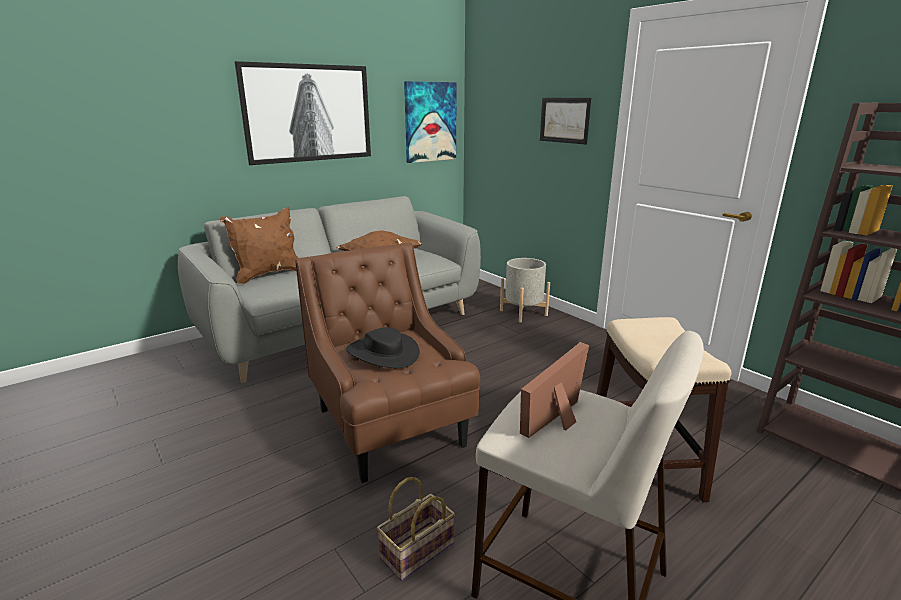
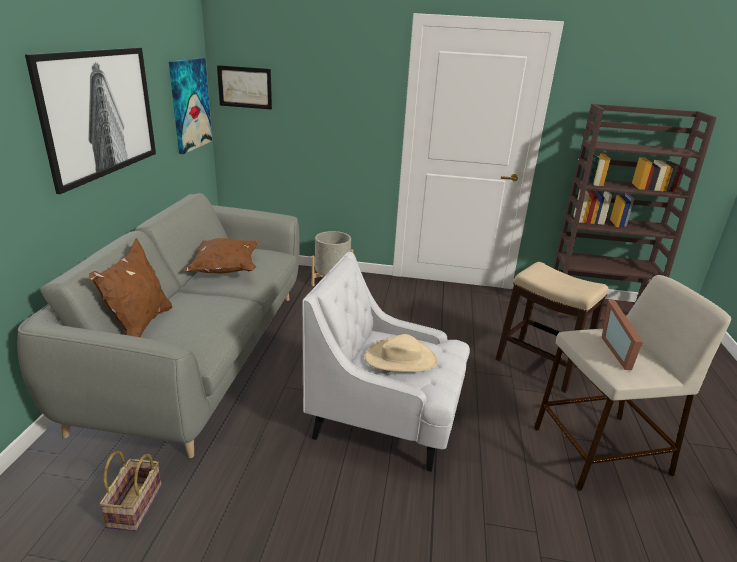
camera: 45 degrees left, 5 degrees up
brown armchair [295,243,480,483] -> white armchair [302,252,470,472]
black hat [346,327,420,368] -> beige hat [365,334,437,372]
basket [377,477,455,581] -> basket moved to [99,451,162,531]
picture [540,98,591,145] -> picture moved to [217,65,272,109]

